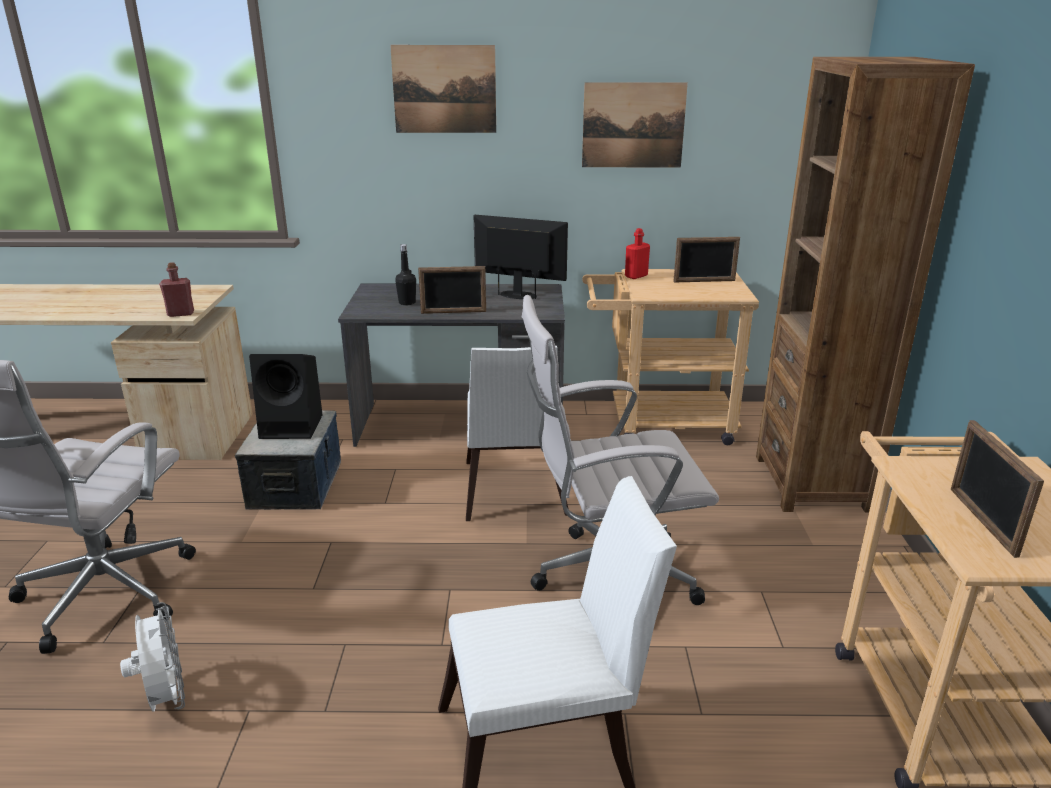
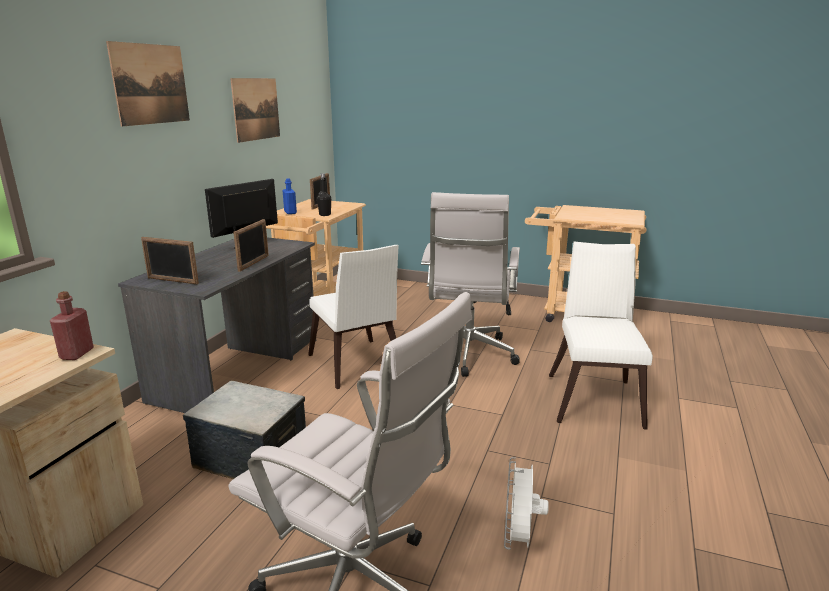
camera: 70 degrees left, 5 degrees down
white fan [120,602,185,711] -> white fan turned 75 degrees counterclockwise [504,457,549,550]
black speaker [249,354,323,439] -> none
black bottle [395,244,416,305] -> black bottle moved to [317,173,331,216]
white chair [466,346,569,521] -> white chair turned 45 degrees clockwise [308,245,398,389]
red bottle [625,228,650,279] -> blue bottle [283,179,297,214]
brown bookcase [756,57,975,512] -> none
picture frame [951,420,1044,558] -> picture frame moved to [141,237,199,284]

